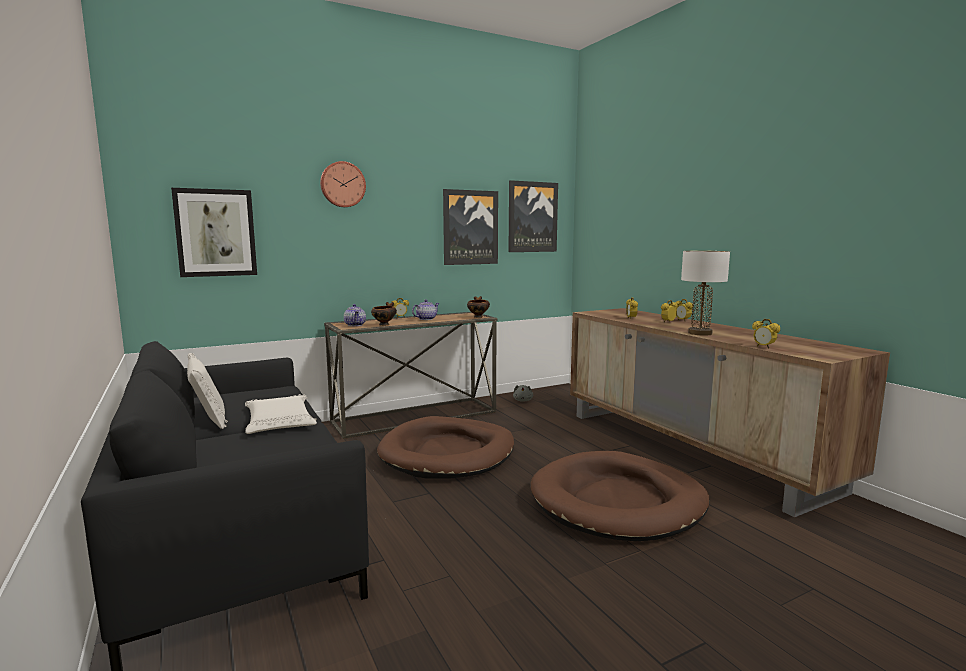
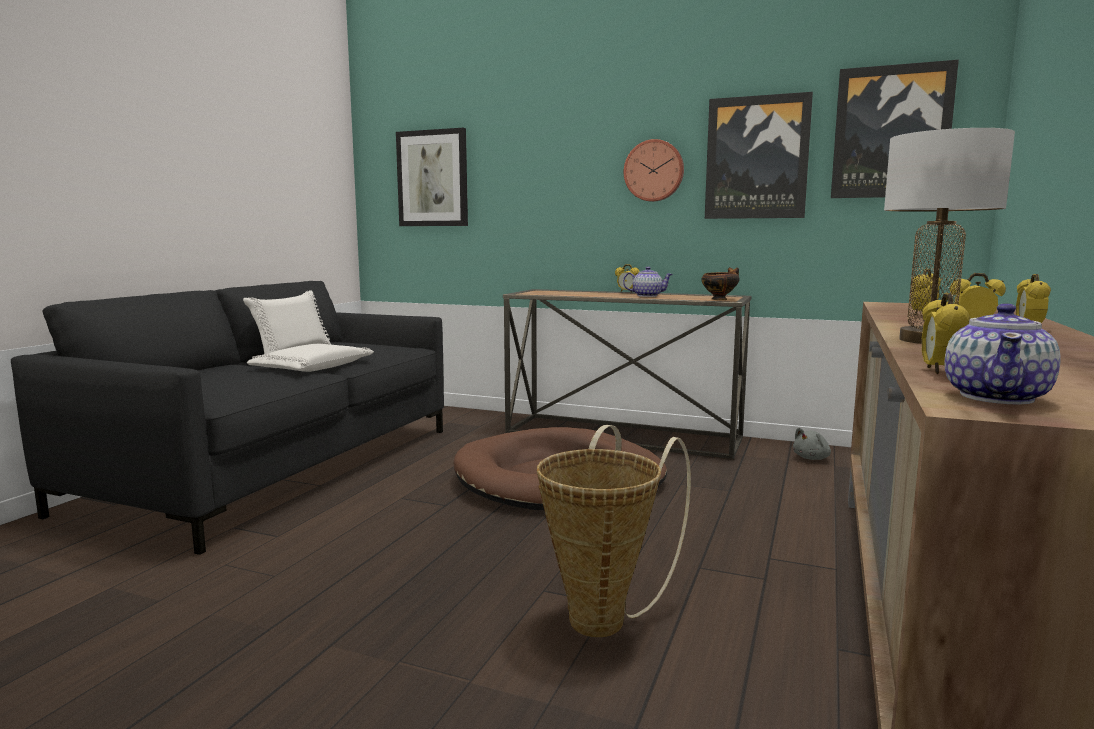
camera: 50 degrees right, 0 degrees up
wall clock [320,161,366,207] -> wall clock moved to [624,139,684,202]
teapot [344,304,366,326] -> teapot moved to [944,303,1061,404]
bowl [371,302,397,326] -> none
brown dog bed [531,451,710,541] -> basket [537,425,691,637]

